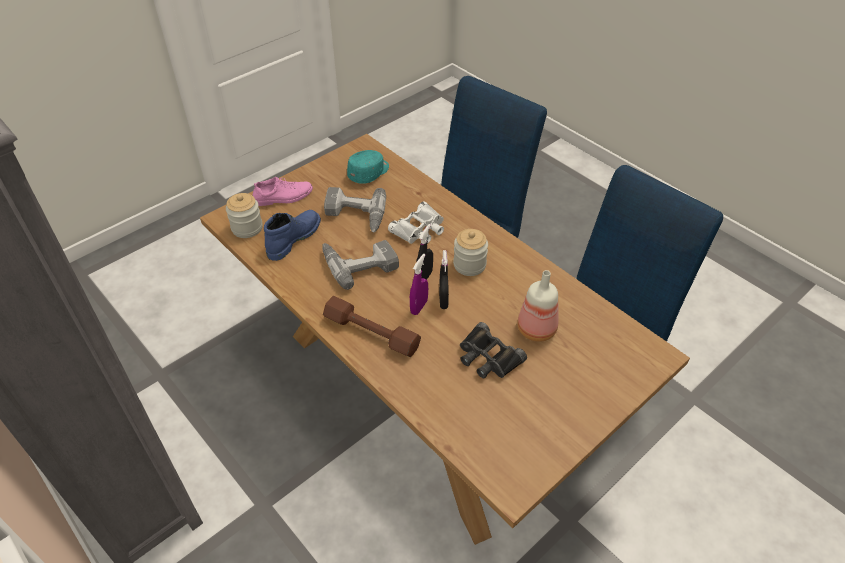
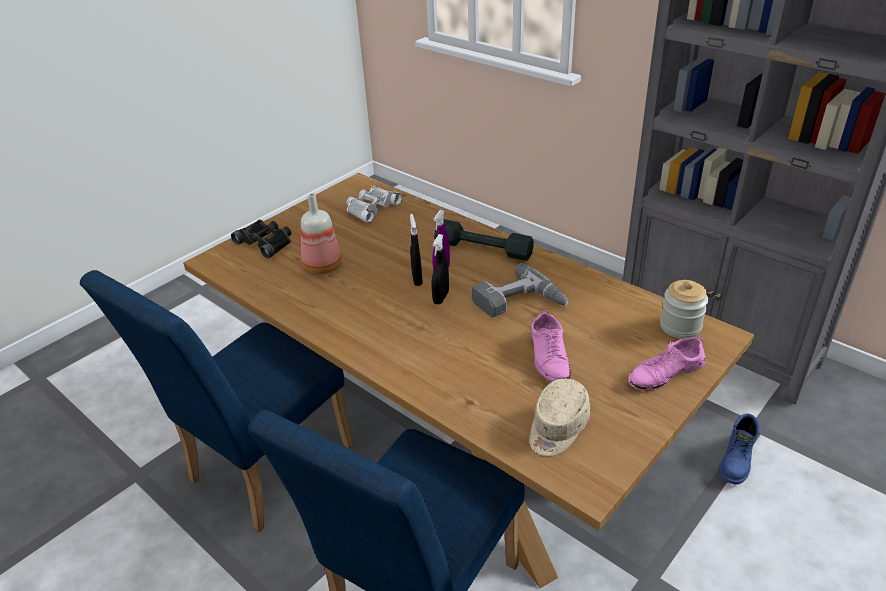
camera: 175 degrees right, 10 degrees down
blue boot [264,210,321,261] -> blue boot moved to [719,414,760,485]
brown dumbbell [323,296,421,357] -> grey dumbbell [434,219,534,261]
power drill [324,187,386,232] -> pink shoe [531,310,571,382]
turquoise cap [347,150,389,184] -> beige cap [529,379,590,456]
white binoculars [388,202,444,244] -> white binoculars moved to [347,186,402,223]
jar [453,229,488,276] -> none
black binoculars [460,322,527,379] -> black binoculars moved to [231,219,291,258]

